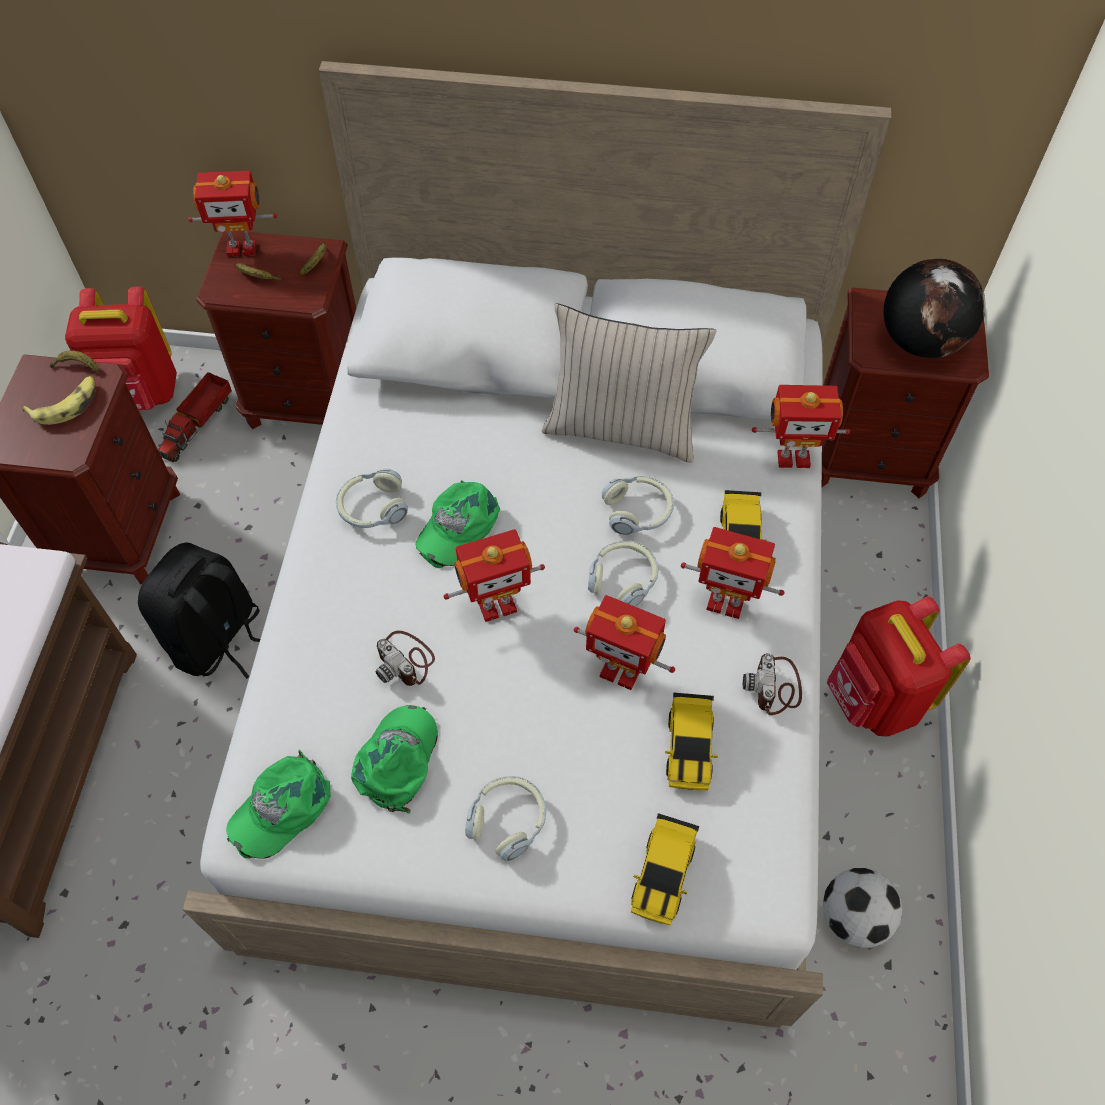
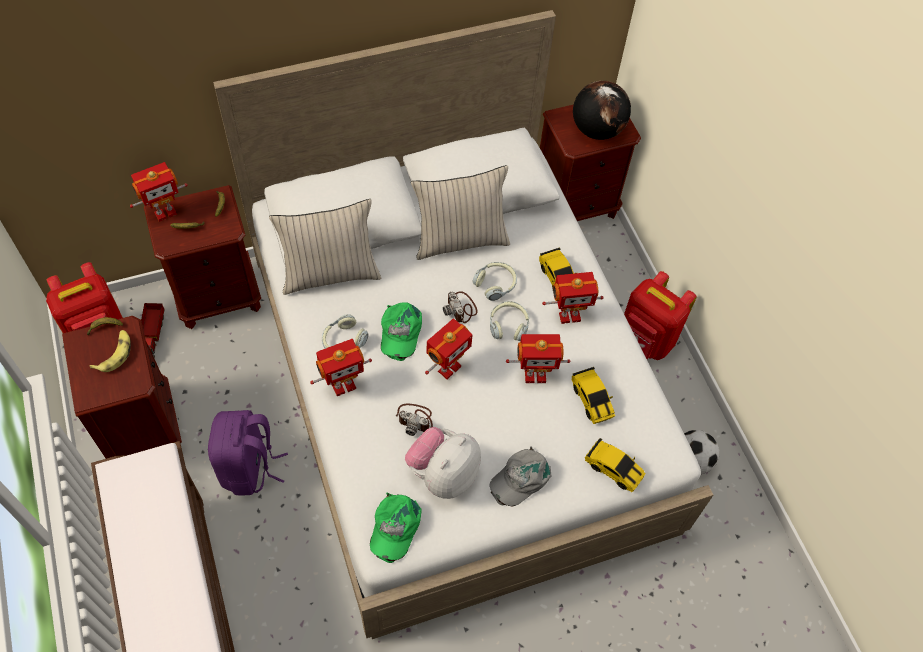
camera: 30 degrees left, 0 degrees up
black backpack [138,542,260,679] -> purple backpack [208,410,288,496]
green cap [351,705,438,814] -> plush toy [405,427,481,499]
headphones [465,776,546,861] -> grey cap [489,446,551,507]
toy car [631,813,699,926] -> toy car turned 45 degrees counterclockwise [585,438,646,492]
camera [743,653,802,715] -> camera moved to [443,291,477,323]
toy robot [752,385,850,468] -> toy robot moved to [310,339,372,396]
none -> beige pillow [269,199,381,295]

